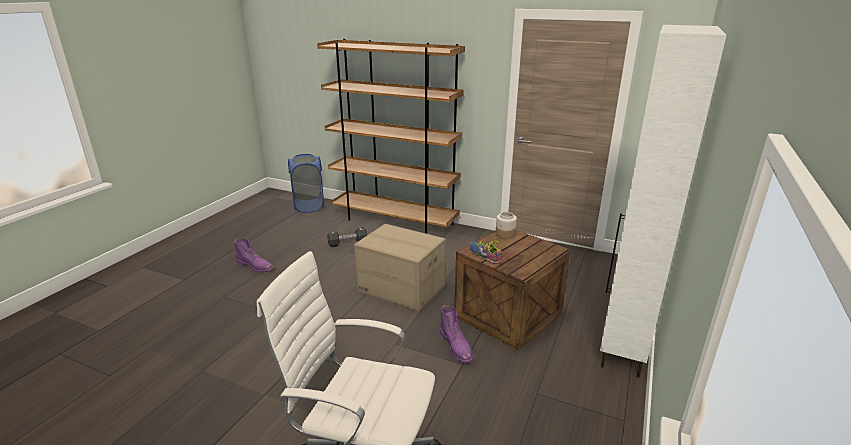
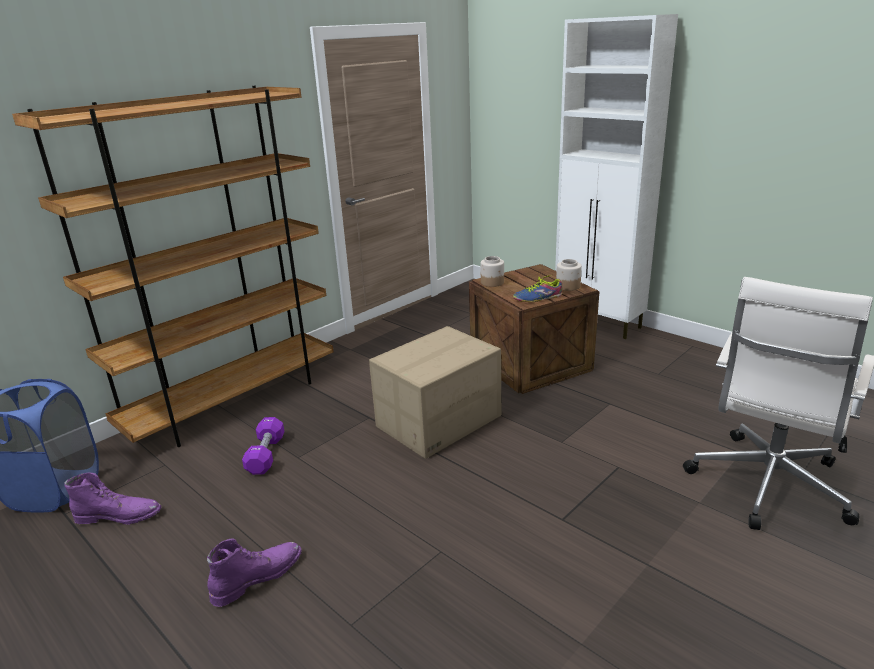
camera: 70 degrees left, 0 degrees up
black dumbbell [327,227,367,247] -> purple dumbbell [242,417,285,475]
purple boot [440,305,473,363] -> purple boot moved to [64,472,161,525]
none -> jar [556,259,582,291]

